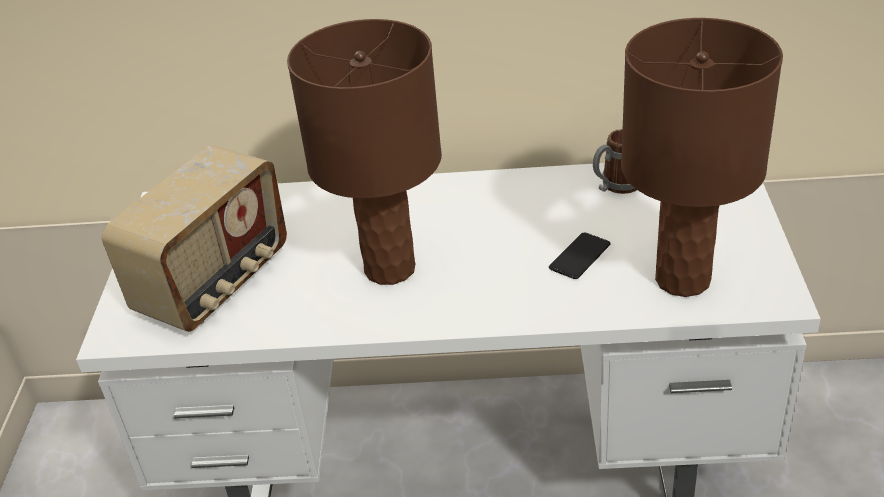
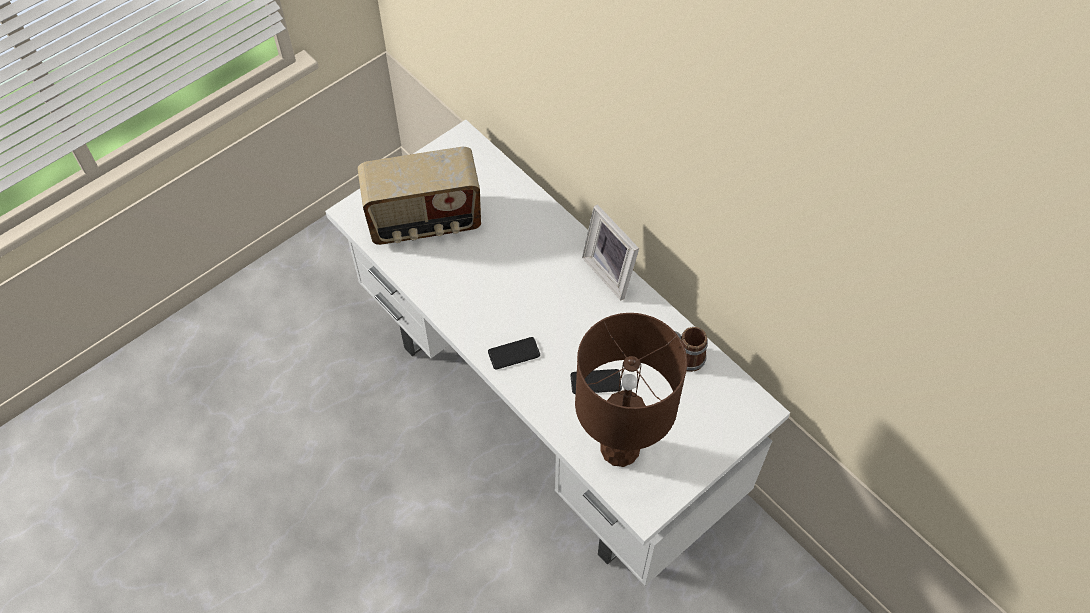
camera: 45 degrees right, 20 degrees up
brown table lamp [287,19,442,285] -> none
none -> phone [488,337,540,370]
none -> picture frame [582,204,639,300]

